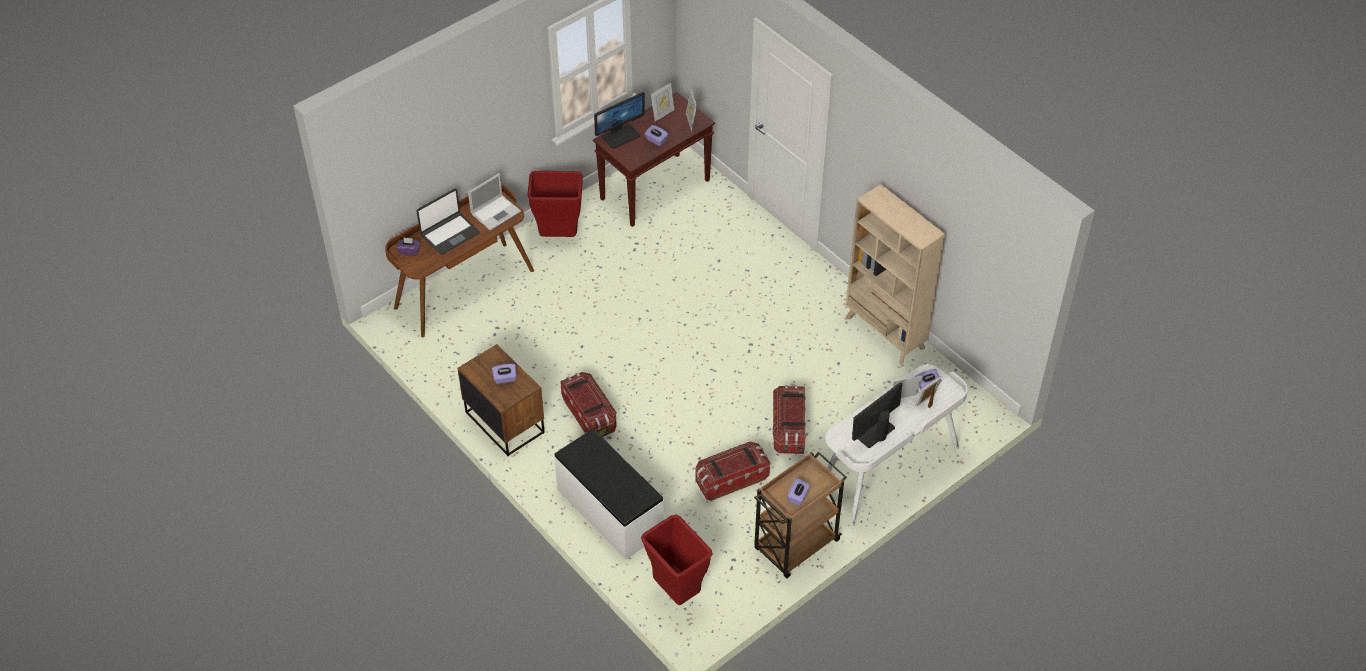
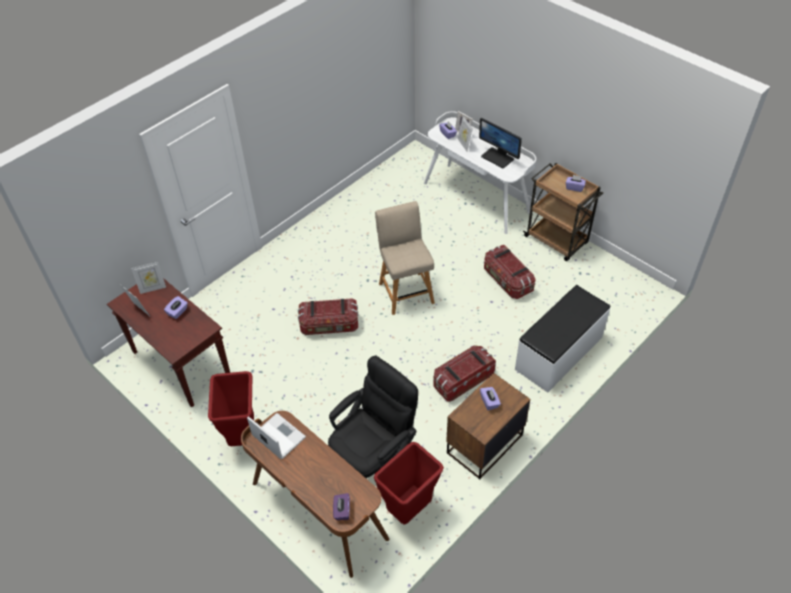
camera: 95 degrees left, 0 degrees up
laptop [417,188,480,255] -> none
monitor [594,92,645,149] -> none
red trash can [641,514,713,605] -> red trash can moved to [374,442,444,525]
storage box [773,385,806,454] -> storage box moved to [298,298,358,335]
beige bookcase [846,184,946,364] -> none
none -> black office chair [328,356,418,479]
none -> beige chair [375,201,435,315]

